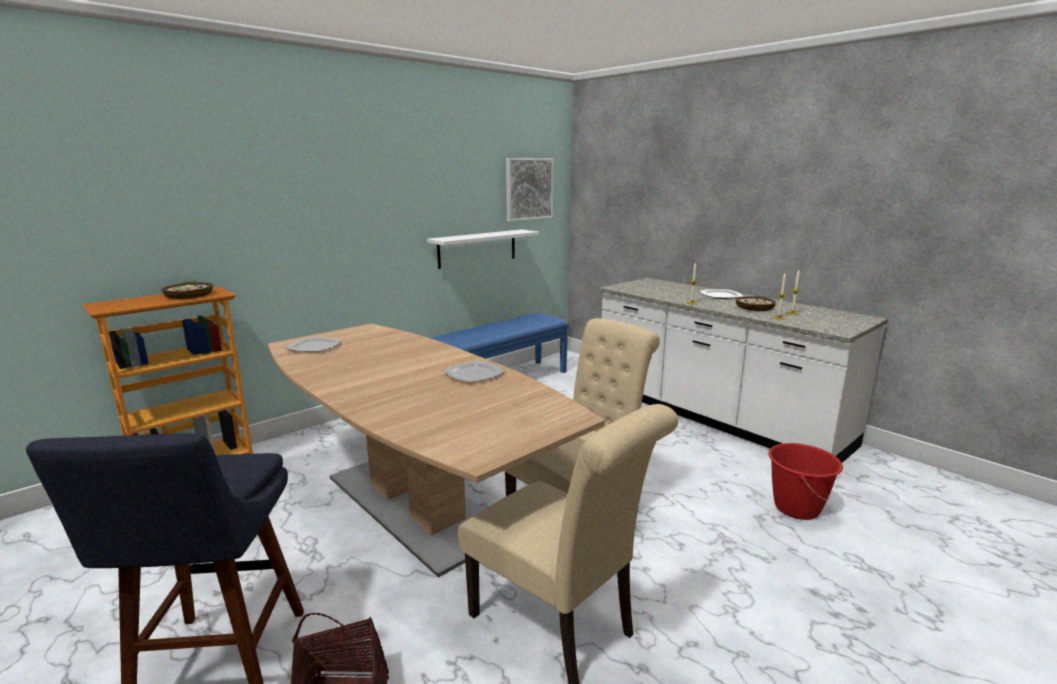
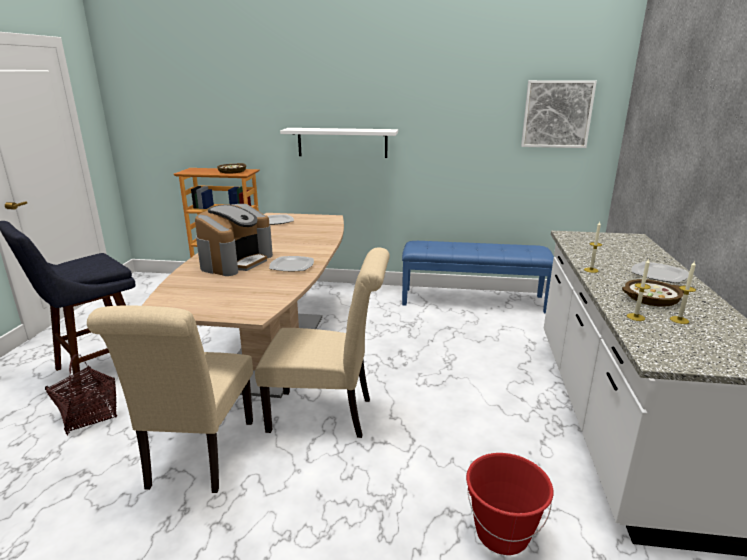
camera: 50 degrees right, 5 degrees up
white shelf [427,230,539,269] -> white shelf moved to [280,128,398,158]
none -> coffee machine [195,204,273,276]

